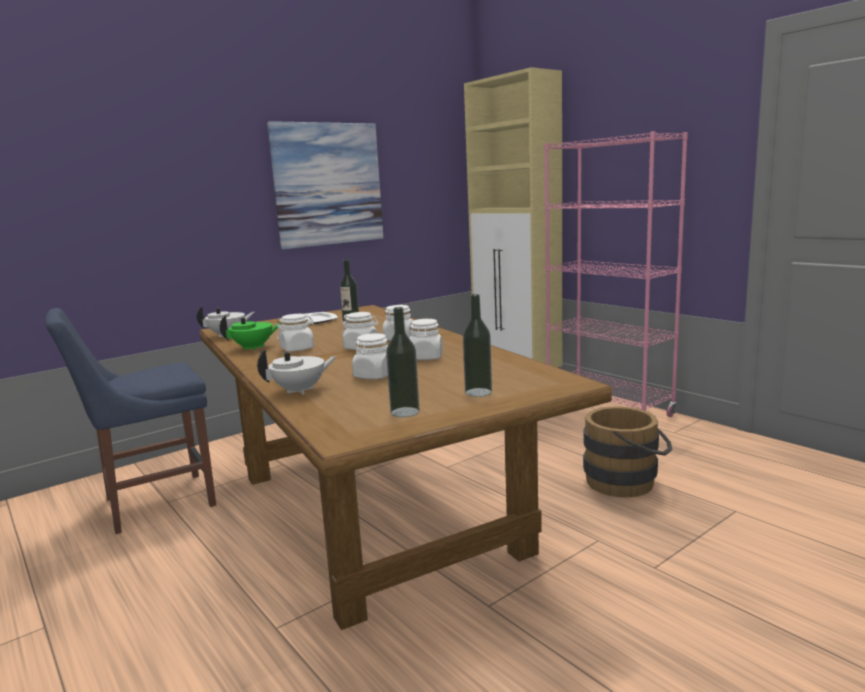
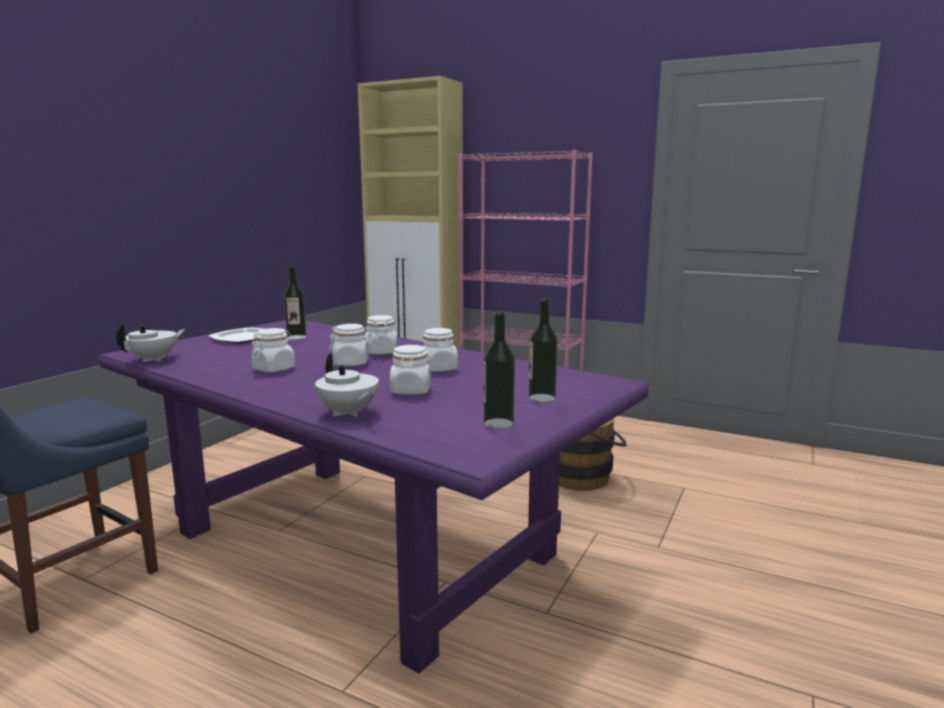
camera: 25 degrees left, 0 degrees up
brown dining table [200,305,612,630] -> purple dining table [99,320,649,674]
green teapot [220,315,280,350] -> none
white teapot [257,349,337,395] -> white teapot turned 105 degrees clockwise [315,353,379,417]
picture [267,121,383,249] -> none

